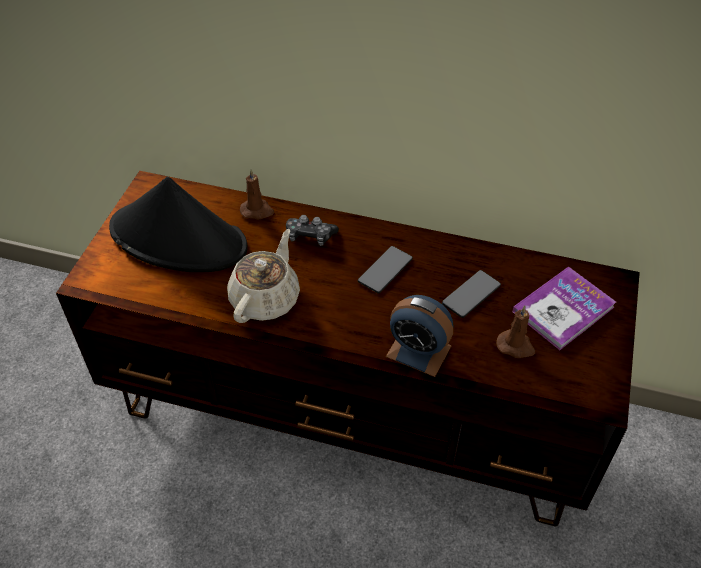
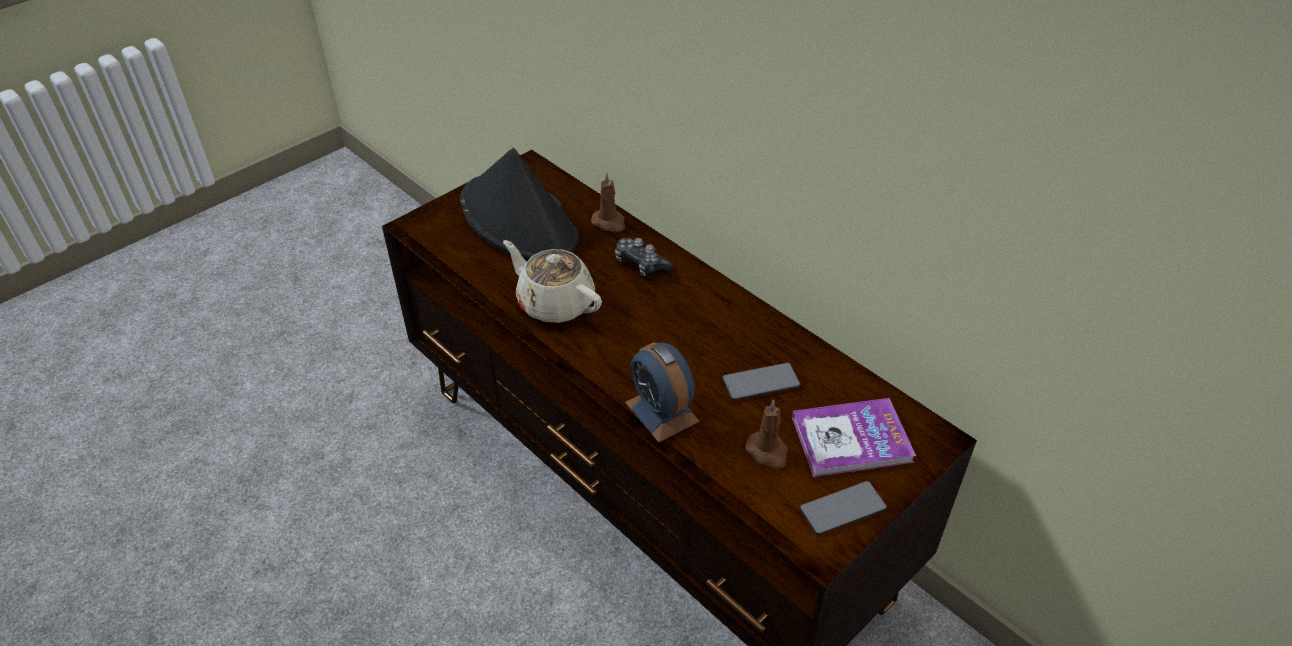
camera: 30 degrees right, 5 degrees down
beige teapot [227,229,300,323] -> beige teapot turned 105 degrees counterclockwise [503,240,602,323]
phone [358,246,413,293] -> phone moved to [799,481,887,535]

